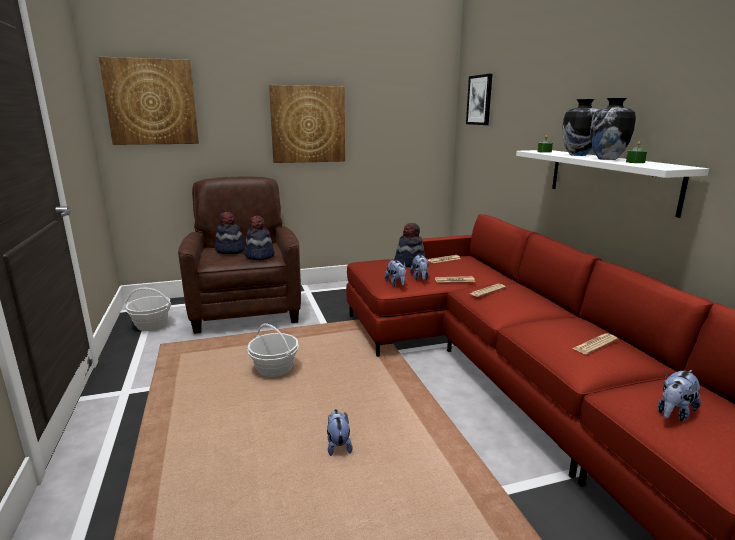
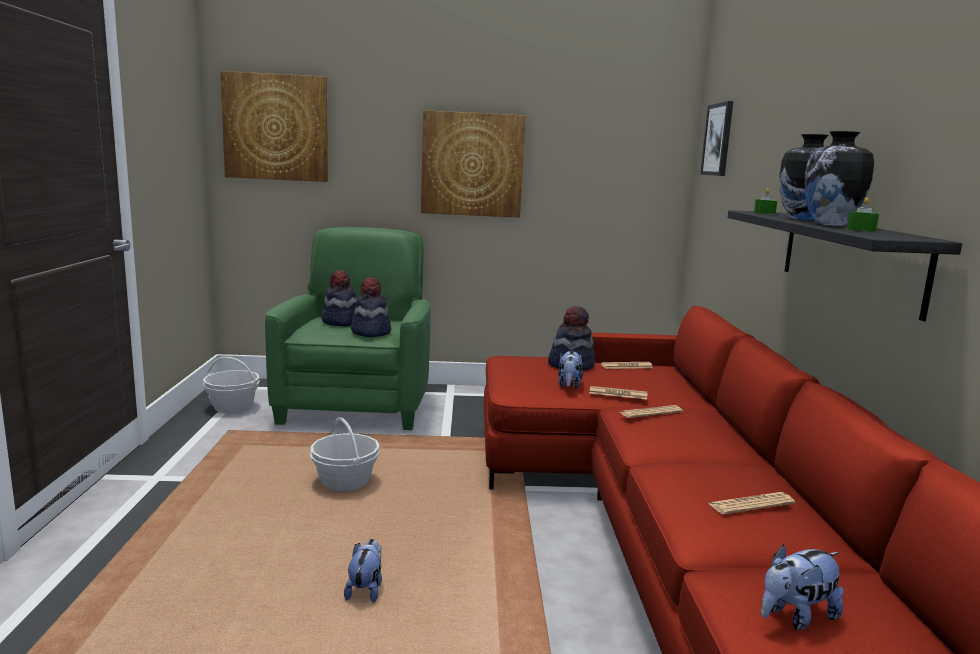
camera: 15 degrees right, 5 degrees down
brown armchair [178,177,301,334] -> green armchair [265,227,431,430]
plush toy [385,260,406,287] -> none
white shelf [516,150,709,218] -> black shelf [728,210,962,321]

